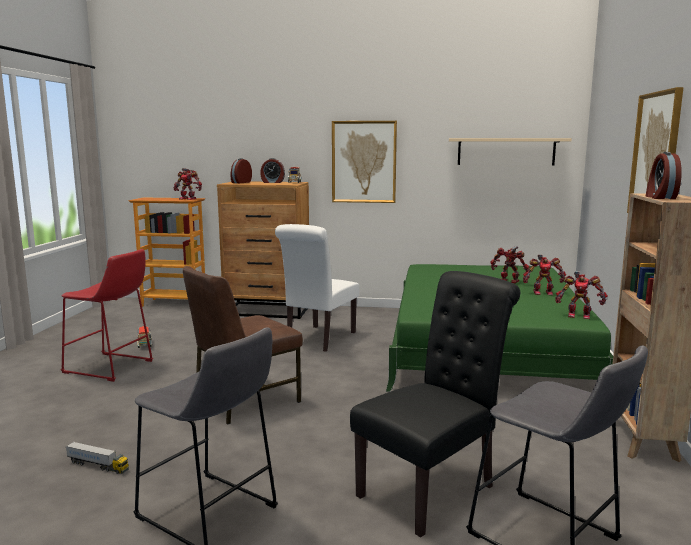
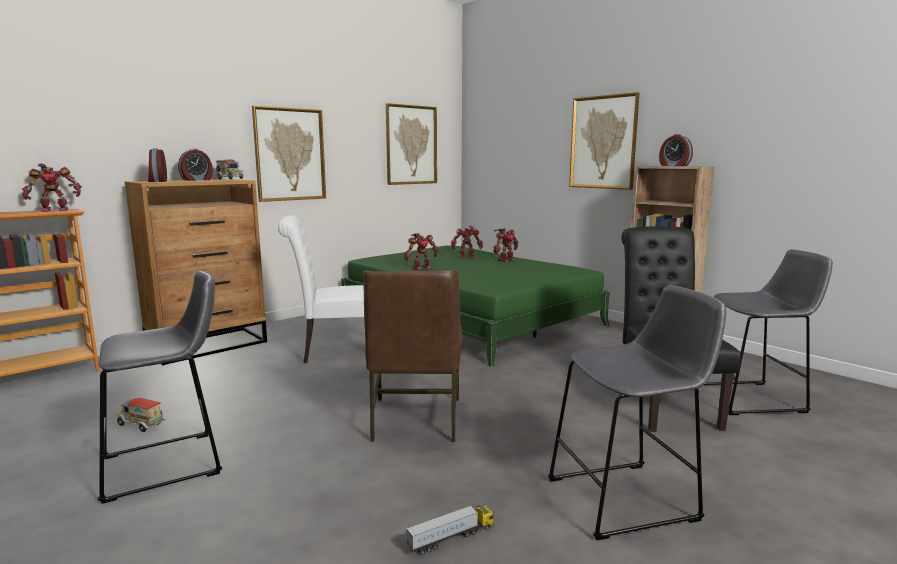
camera: 50 degrees left, 0 degrees up
red stool [61,249,153,382] -> grey stool [98,271,222,504]
white chair [275,224,359,352] -> white chair turned 105 degrees clockwise [278,216,364,363]
beige shelf [449,138,572,165] -> picture [386,103,437,185]
toy robot [555,271,608,319] -> toy robot moved to [404,233,438,270]

